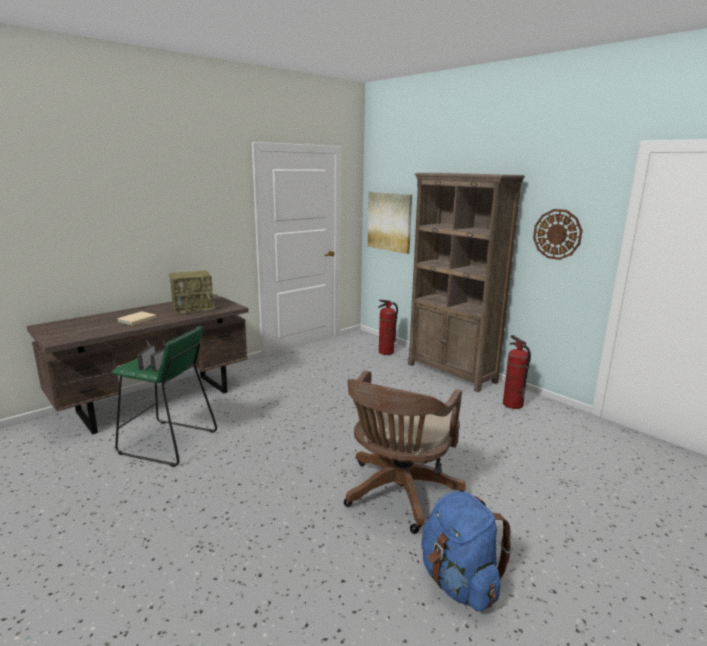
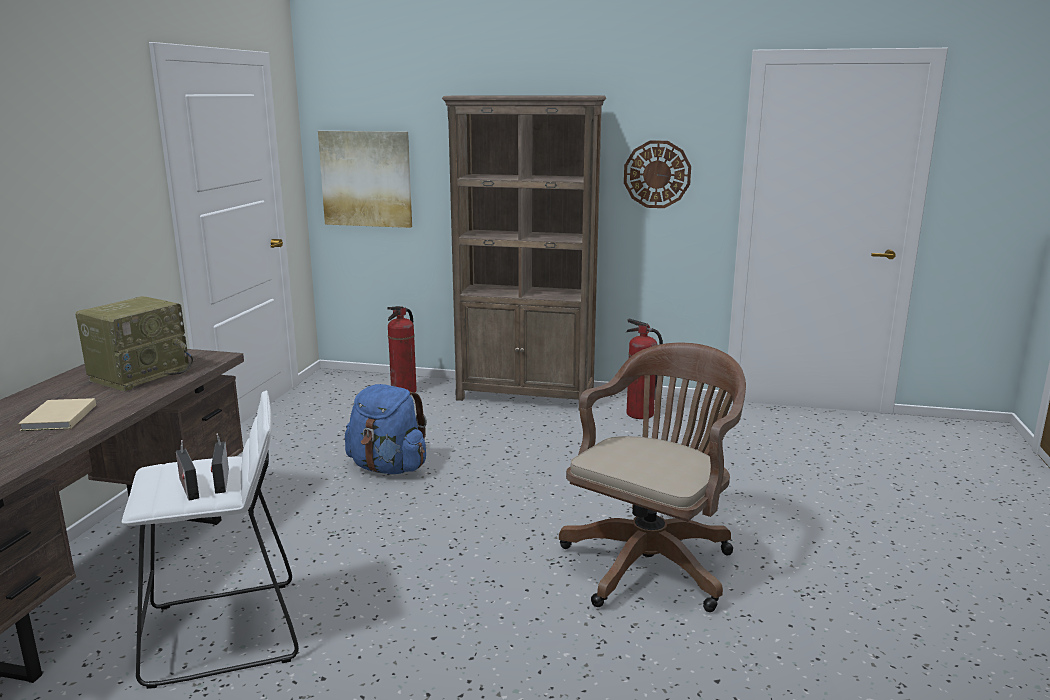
camera: 35 degrees left, 0 degrees up
green stool [112,326,217,467] -> white stool [122,391,299,689]
brown office chair [344,371,466,534] -> brown office chair turned 135 degrees counterclockwise [559,343,746,612]
blue backpack [421,491,513,612] -> blue backpack moved to [345,384,427,474]

